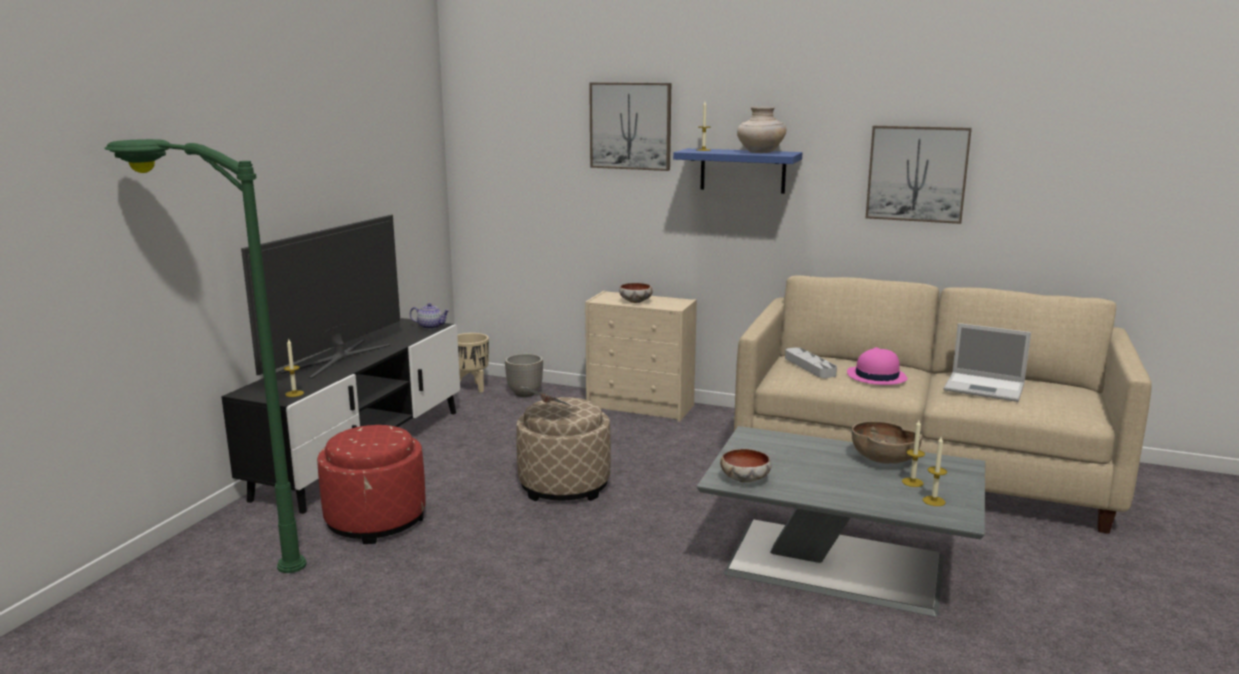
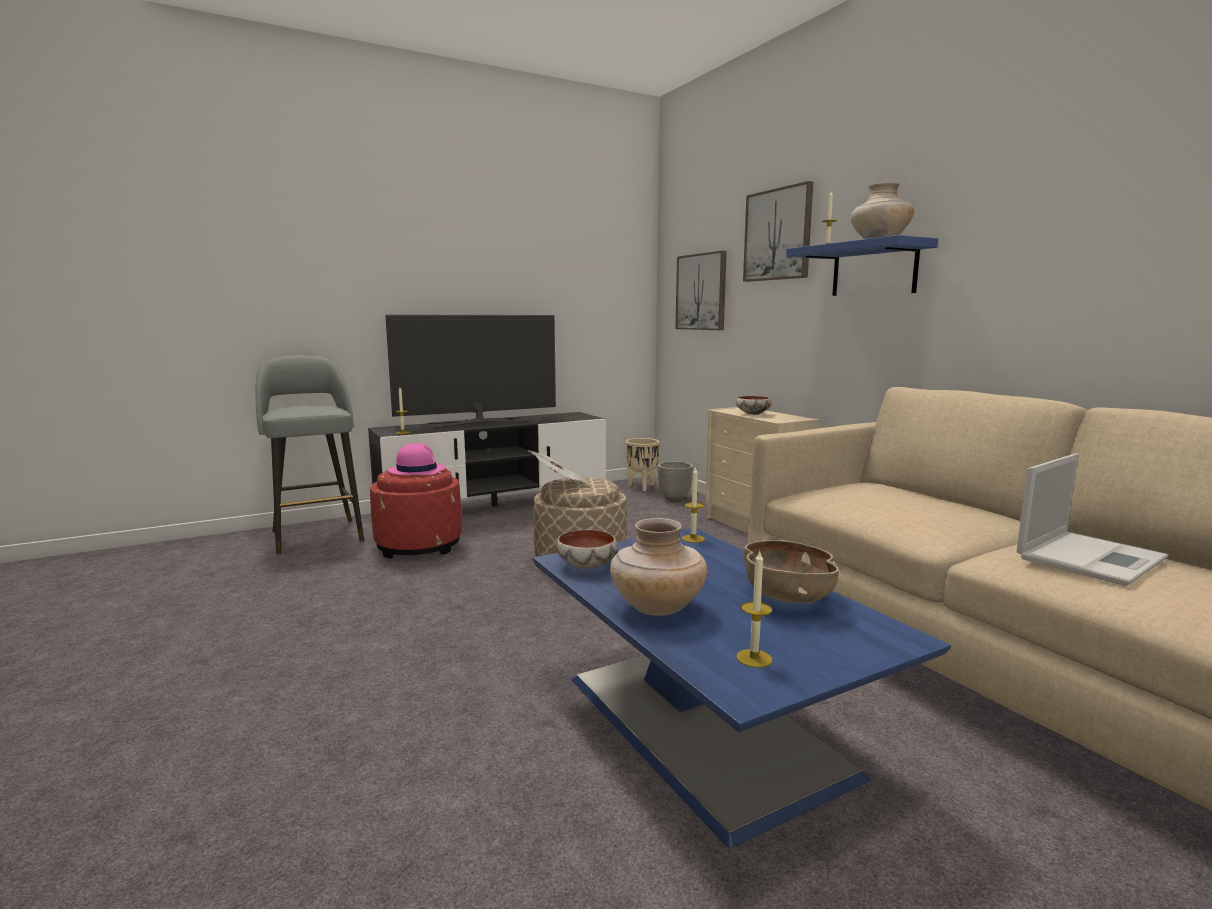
camera: 40 degrees right, 5 degrees down
green floor lamp [104,139,306,573] -> grey stool [255,355,364,555]
teapot [410,303,450,329] -> none
grey coffee table [697,426,985,617] -> blue coffee table [533,528,951,848]
grey tray [785,347,837,378] -> none
pink hat [847,347,908,385] -> pink hat moved to [388,443,445,475]
picture [866,126,972,224] -> picture moved to [675,251,727,330]
candle [902,420,925,487] -> candle moved to [682,467,705,543]
laptop [944,323,1031,402] -> laptop turned 105 degrees counterclockwise [1016,453,1168,586]
none -> beige vase [610,518,707,616]

